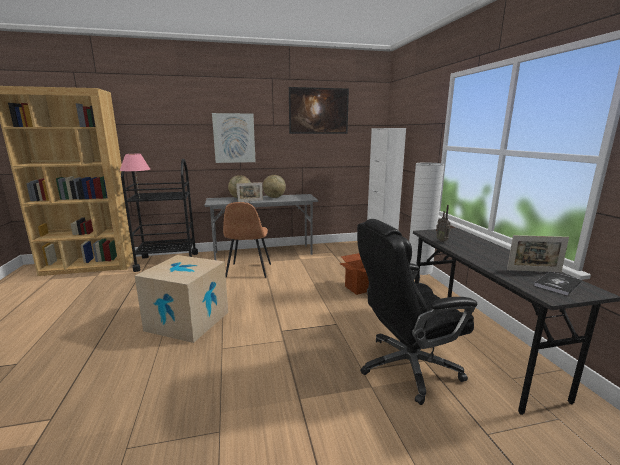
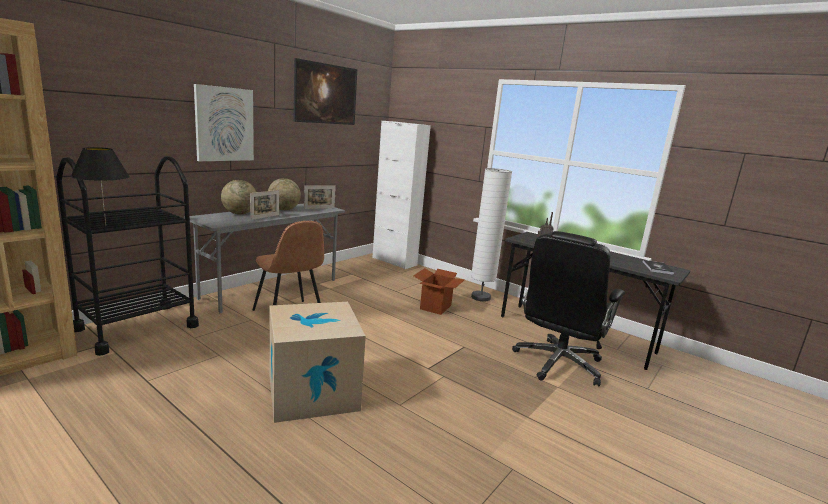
camera: 40 degrees left, 0 degrees up
pink table lamp [120,154,150,199] -> black table lamp [70,147,130,226]
picture frame [507,235,569,272] -> picture frame moved to [304,185,336,209]

